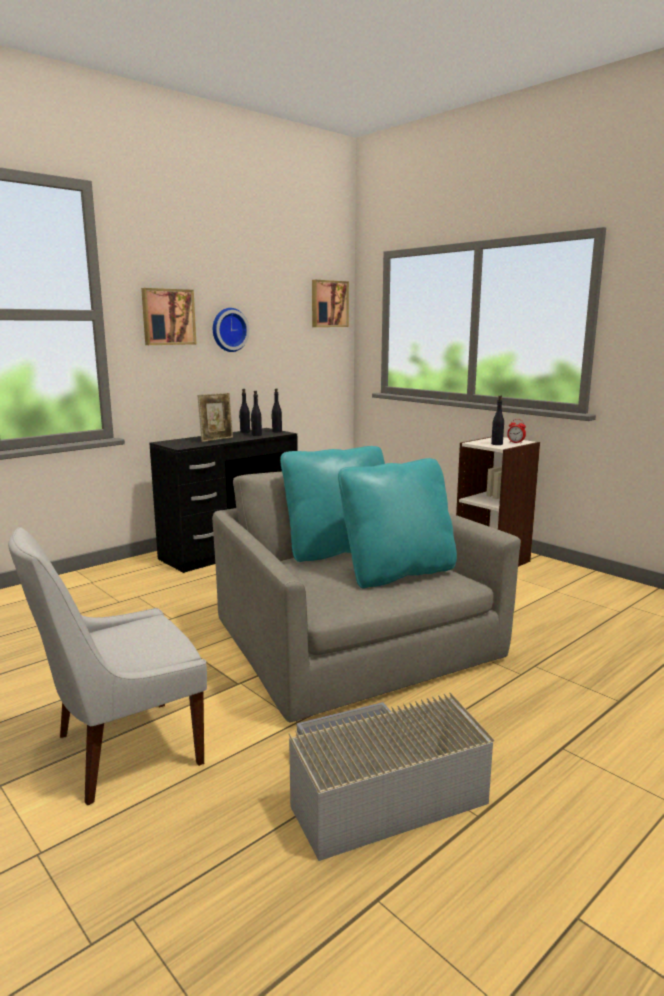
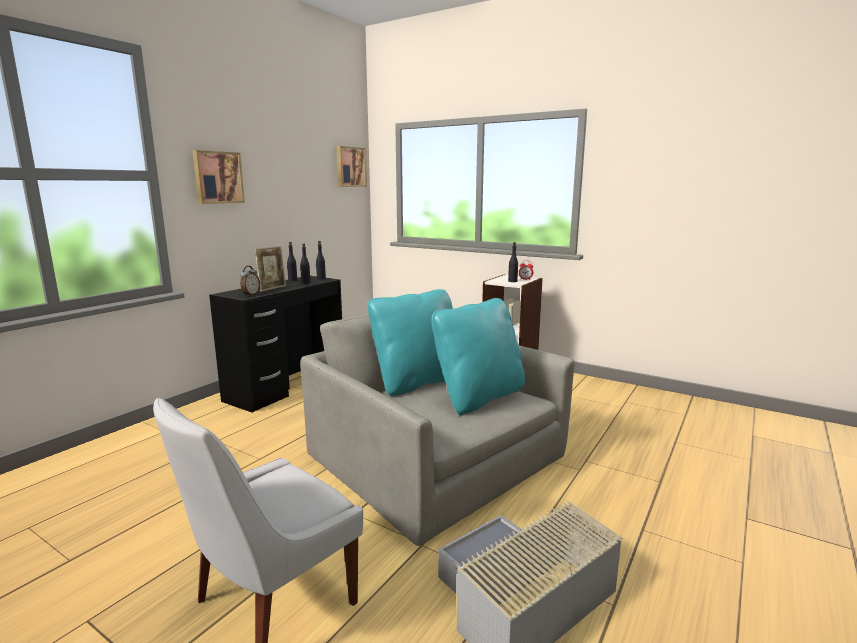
camera: 15 degrees left, 0 degrees up
wall clock [213,308,250,352] -> none
none -> alarm clock [240,266,260,296]

